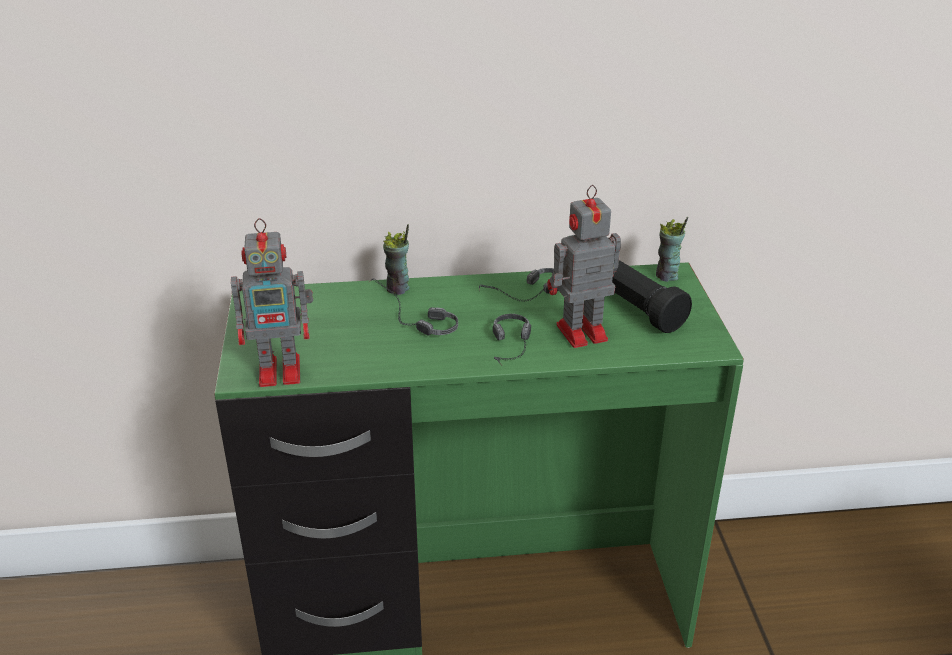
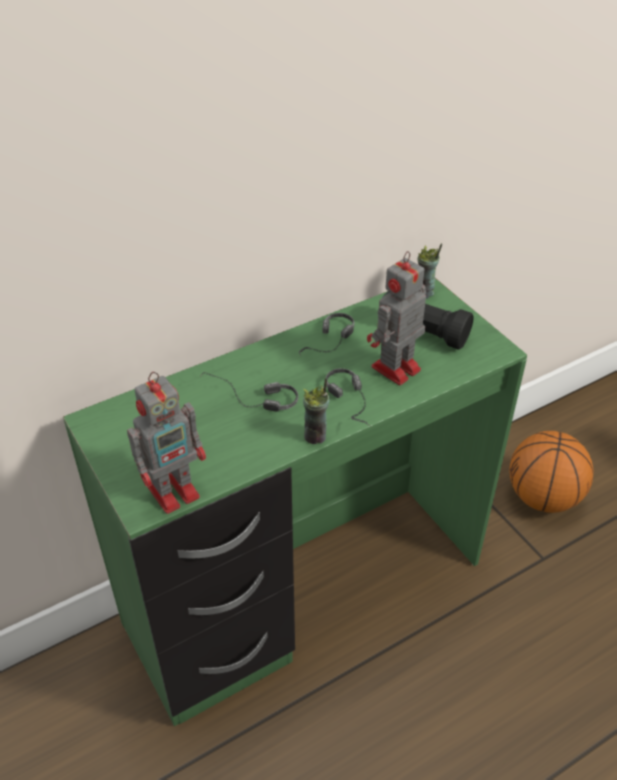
camera: 25 degrees left, 10 degrees up
cup [383,224,410,295] -> cup moved to [303,378,329,444]
none -> basketball [509,431,593,513]

